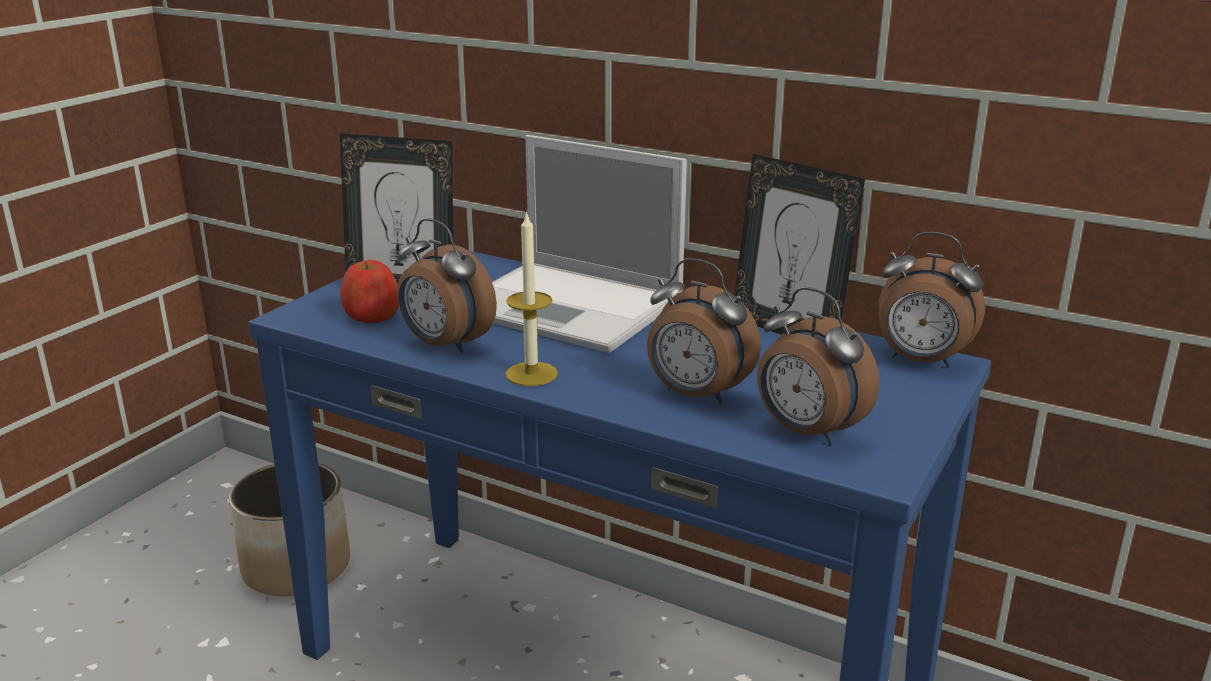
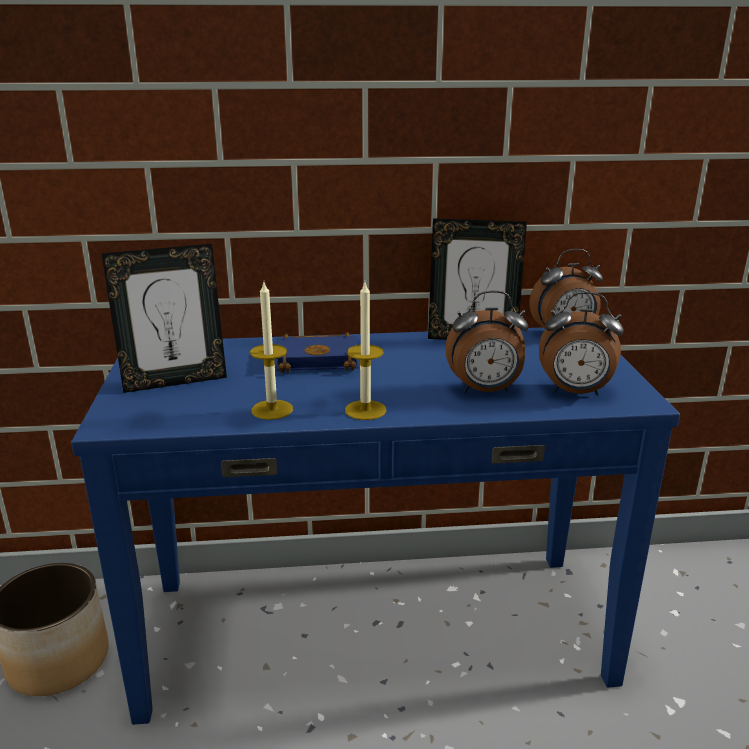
camera: 35 degrees left, 0 degrees up
apple [340,260,399,323] -> none
alarm clock [397,218,497,353] -> candle [250,282,293,420]
laptop [492,135,687,353] -> blue book [276,332,359,373]

